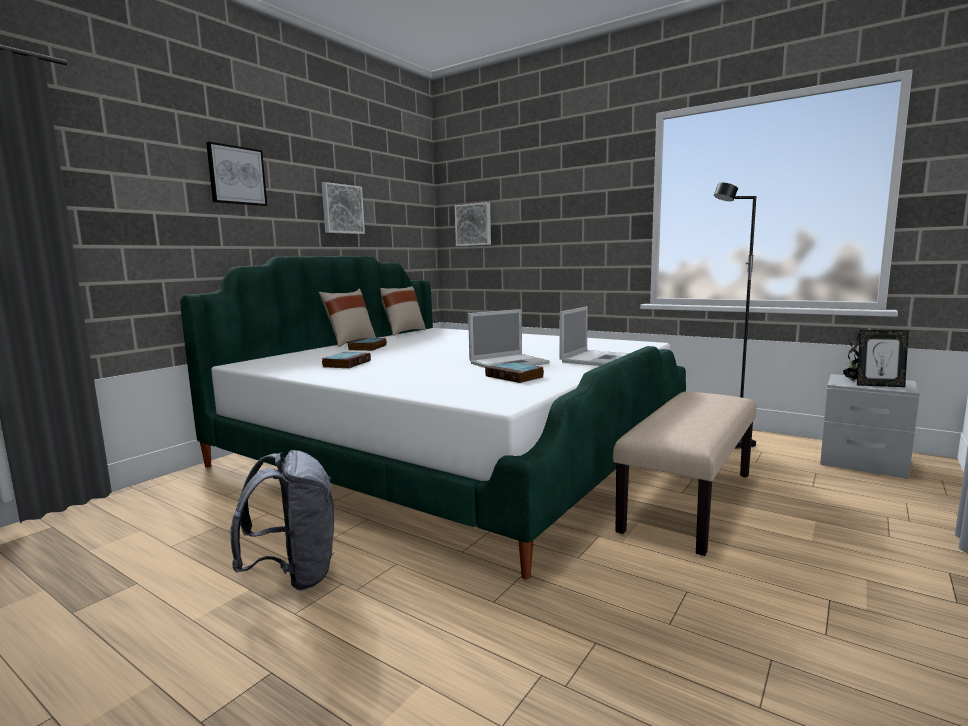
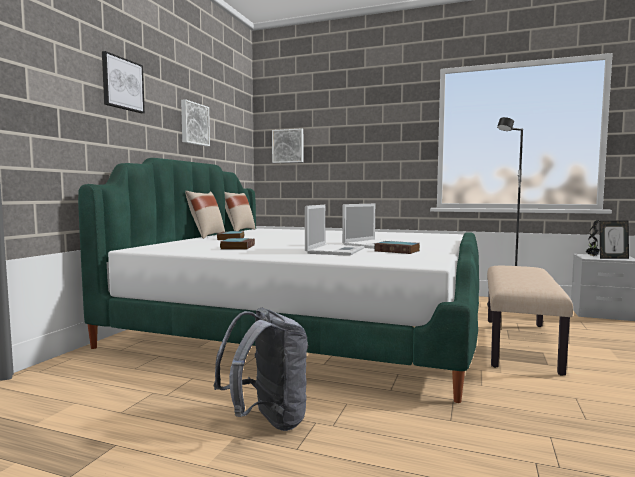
camera: 15 degrees left, 5 degrees down
laptop [560,306,629,366] -> laptop moved to [305,205,365,256]

